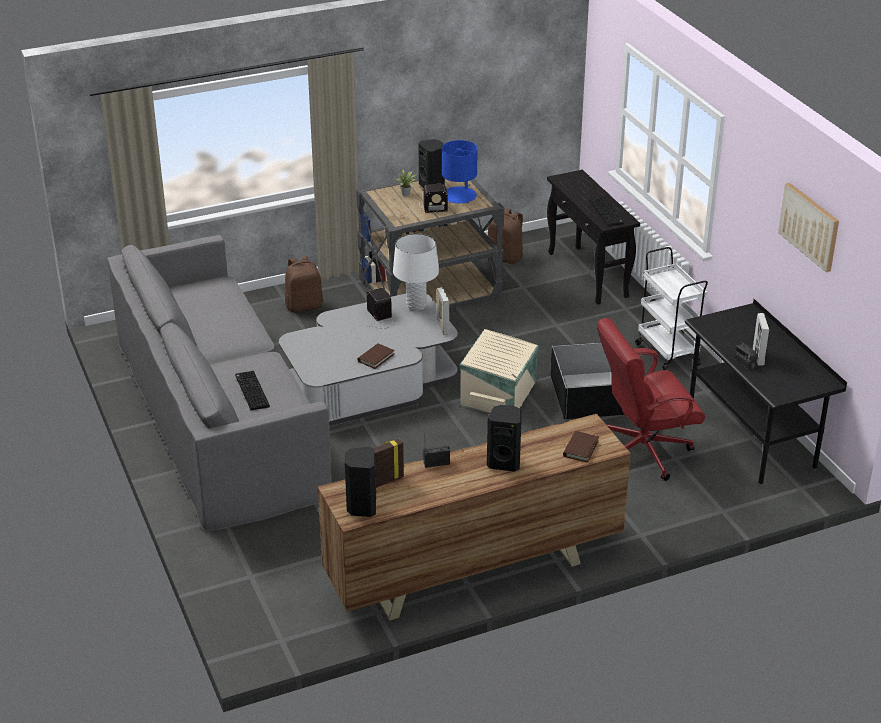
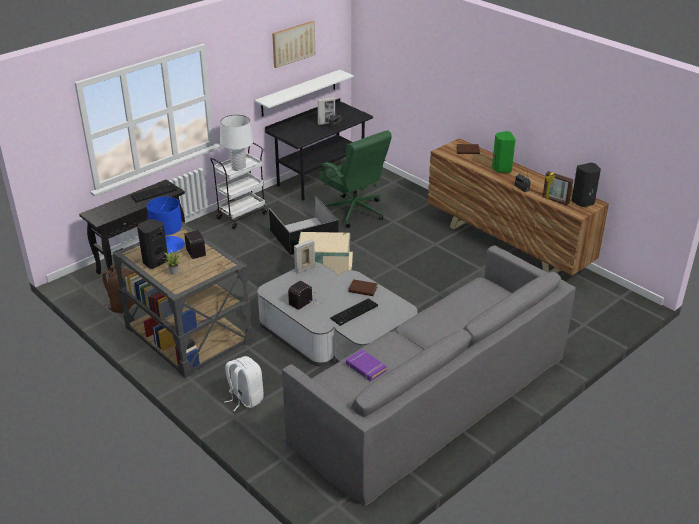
camera: 110 degrees left, 0 degrees up
keyboard [235,371,270,410] -> keyboard moved to [331,298,378,326]
brown backpack [285,256,323,313] -> white backpack [224,356,264,411]
white table lamp [393,233,439,311] -> white table lamp moved to [220,115,254,171]
black speaker [487,405,521,472] -> green speaker [492,131,516,173]
red office chair [597,318,705,481] -> green office chair [319,130,392,228]
none -> white shelf [255,70,354,117]
none -> purple book [346,350,387,381]

